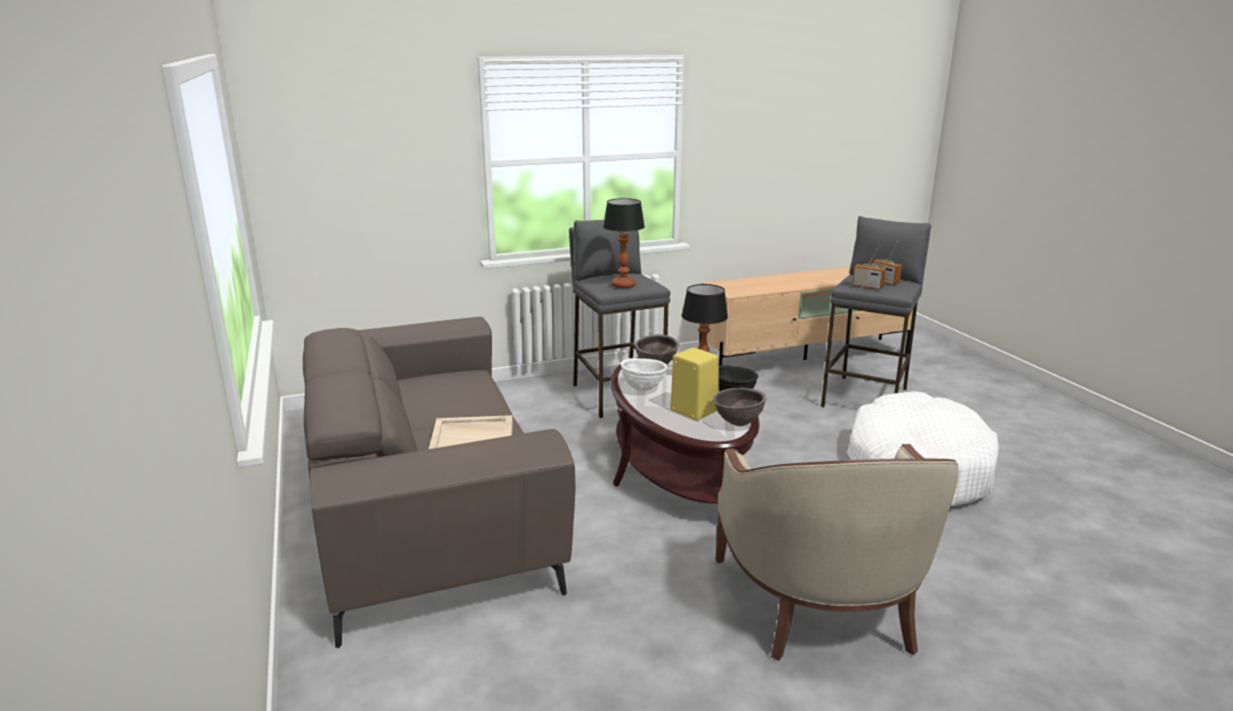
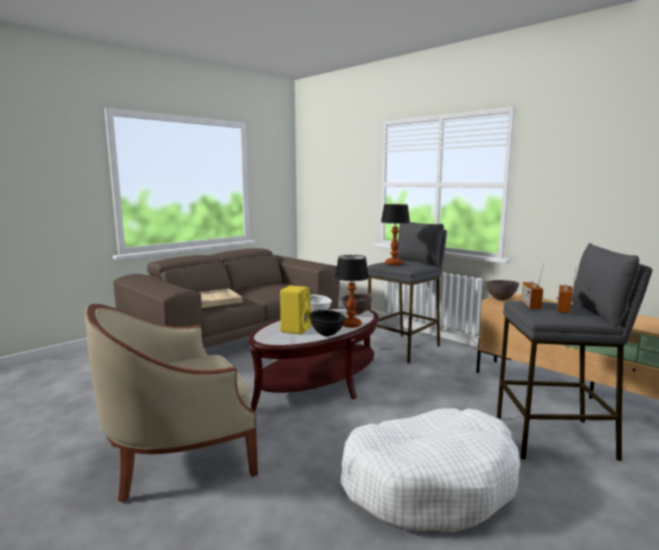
camera: 65 degrees right, 10 degrees down
brown bowl [713,388,766,426] -> brown bowl moved to [485,280,519,300]

